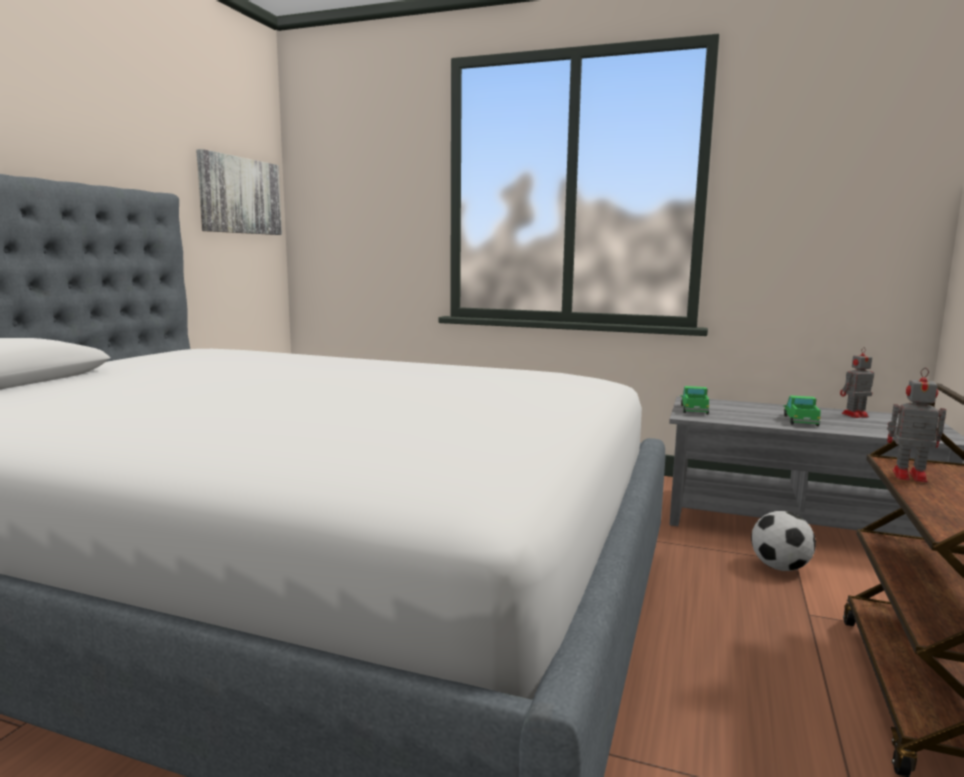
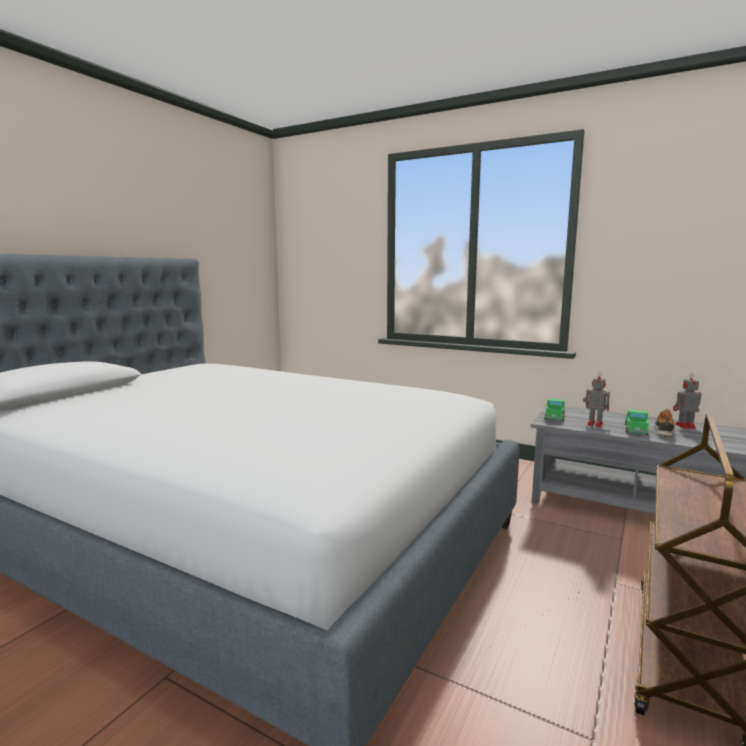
camera: 10 degrees right, 0 degrees up
picture [196,149,282,235] -> none
football [751,511,816,571] -> none
toy robot [887,368,946,482] -> toy robot moved to [583,372,610,427]
none -> shoe [654,409,675,437]

